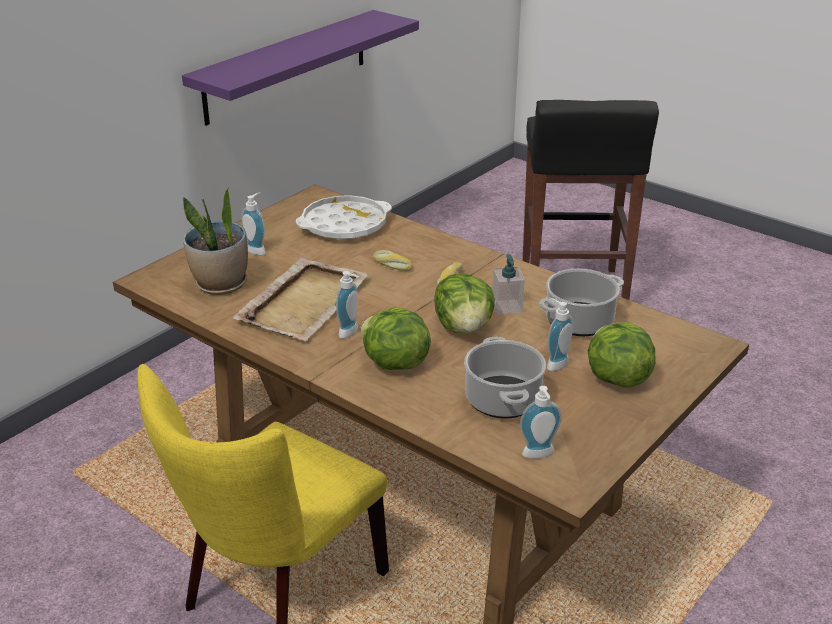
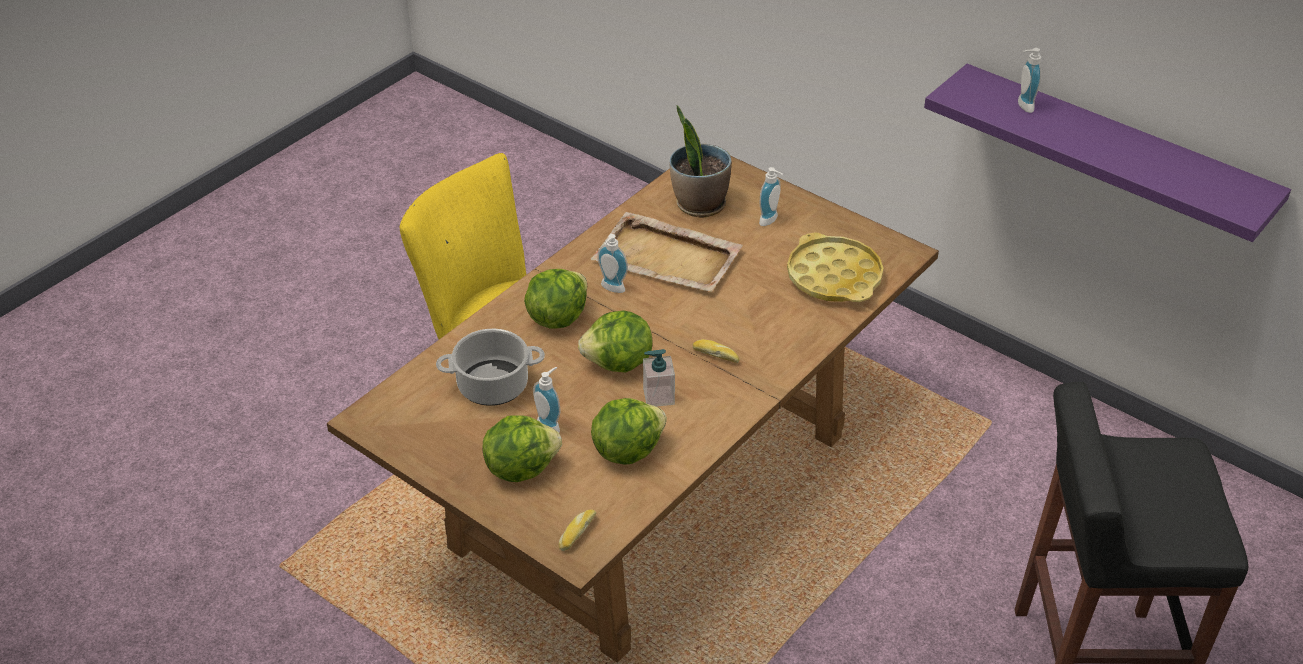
camera: 90 degrees right, 10 degrees up
white tray [296,195,392,240] -> yellow tray [787,233,884,302]
bread [373,250,412,271] -> bread moved to [559,510,597,551]
soap dispenser [520,386,562,459] -> soap dispenser moved to [1018,48,1042,113]
cooking pot [539,269,624,336] -> lettuce [591,398,667,465]

